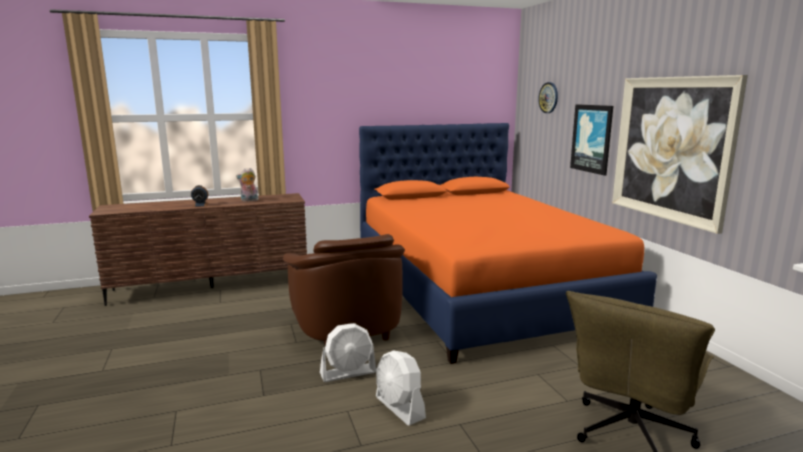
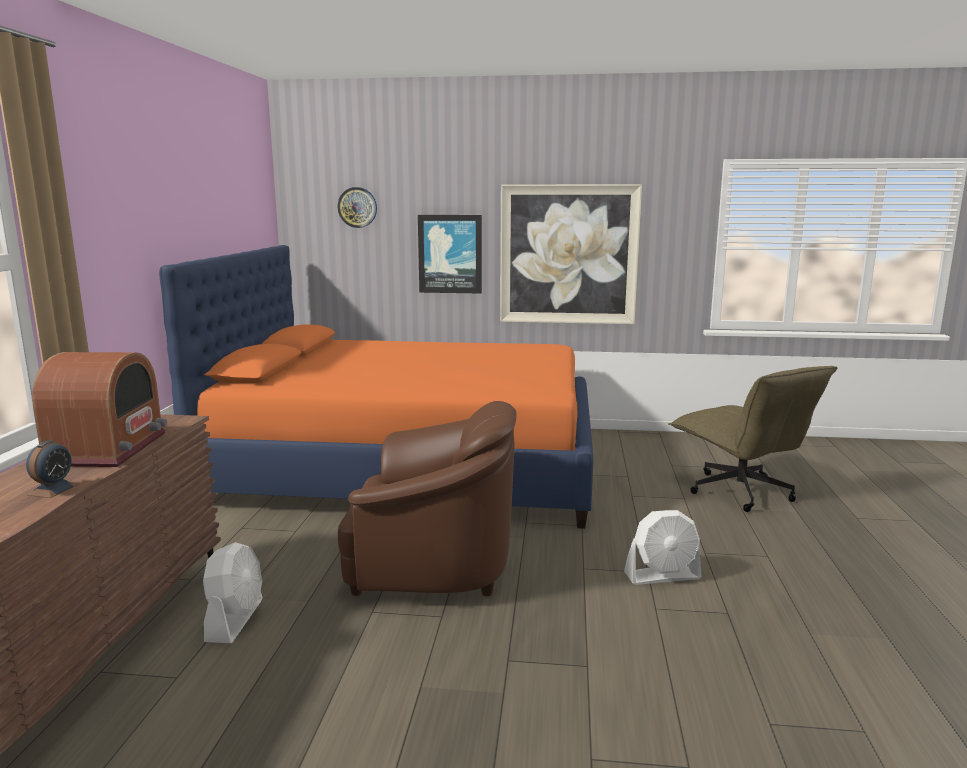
camera: 65 degrees left, 0 degrees up
plush toy [236,168,259,202] -> radio [32,352,167,467]
white fan [320,323,376,382] -> white fan moved to [203,542,262,643]

